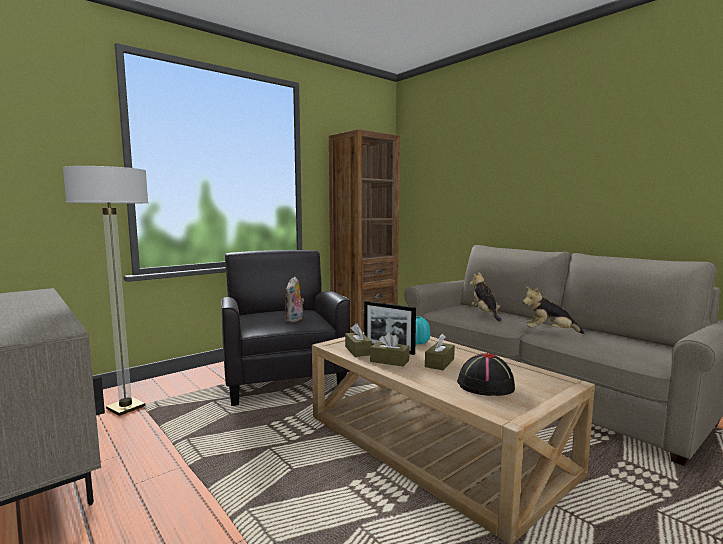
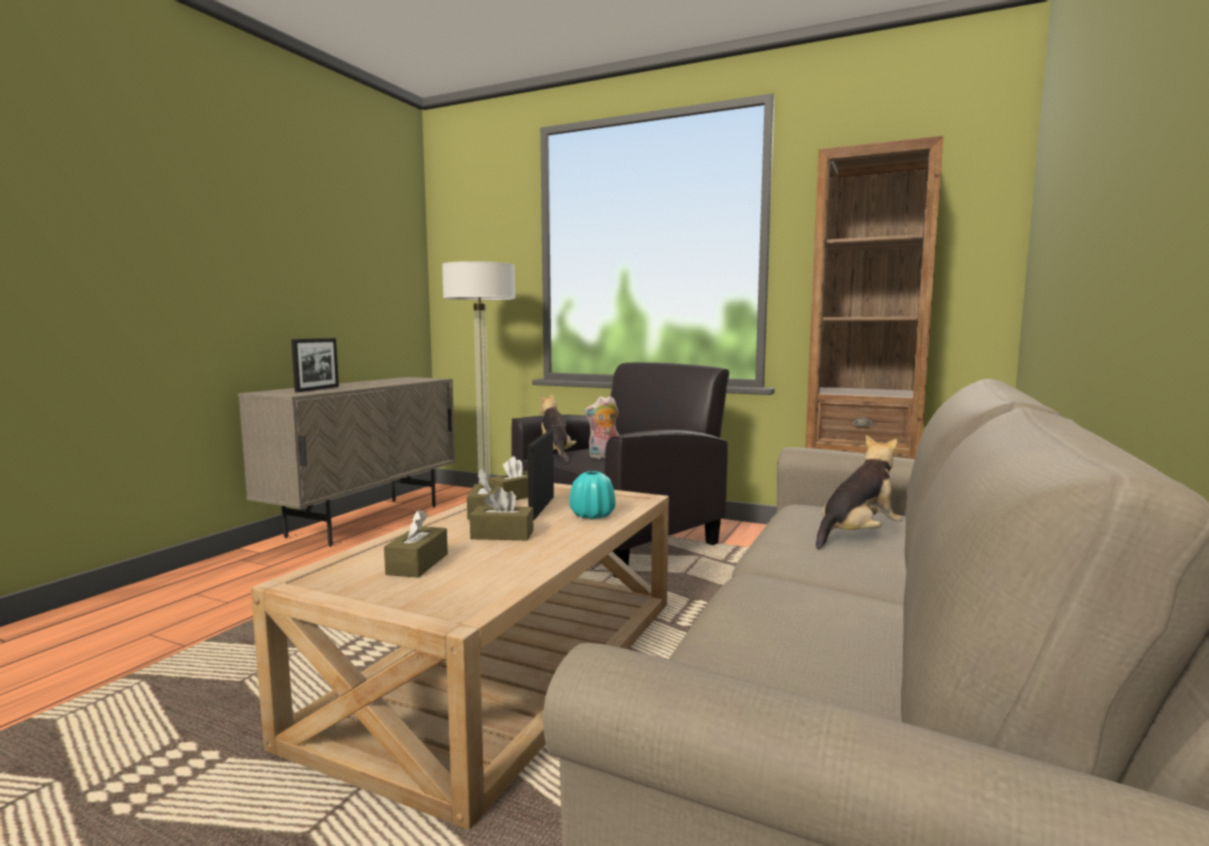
camera: 65 degrees right, 0 degrees up
black hat [457,353,515,396] -> brown tissue box [384,510,448,578]
plush toy [523,287,584,334] -> plush toy moved to [539,394,577,463]
none -> picture frame [291,338,339,392]

